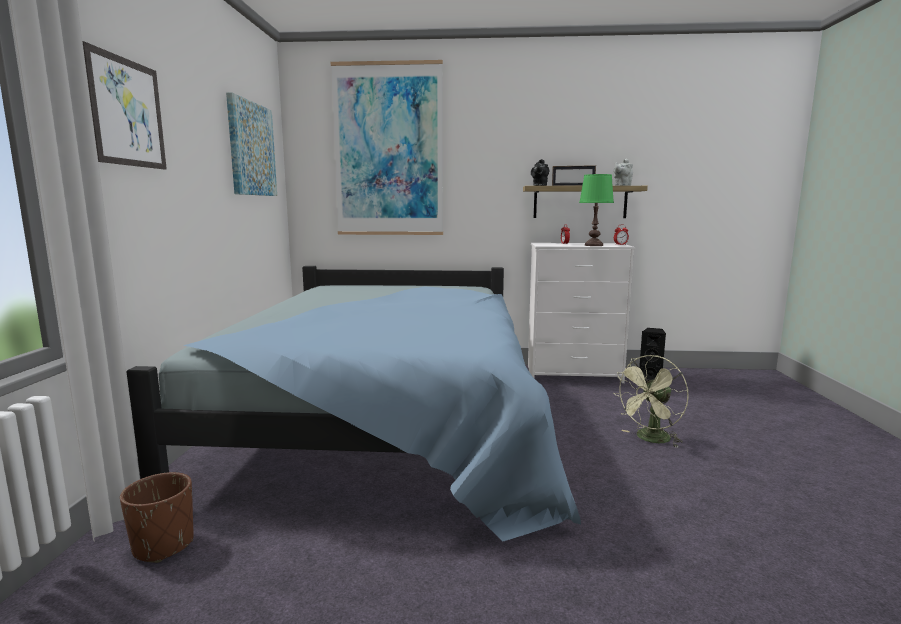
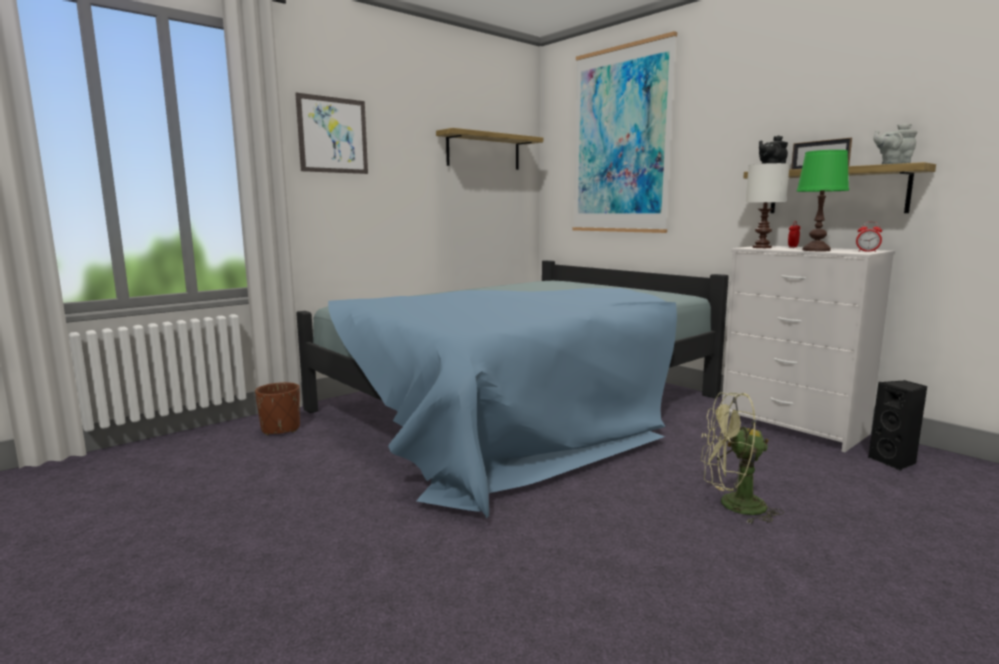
camera: 45 degrees right, 0 degrees up
picture [226,92,277,196] -> shelf [436,128,543,170]
none -> white table lamp [746,163,790,248]

